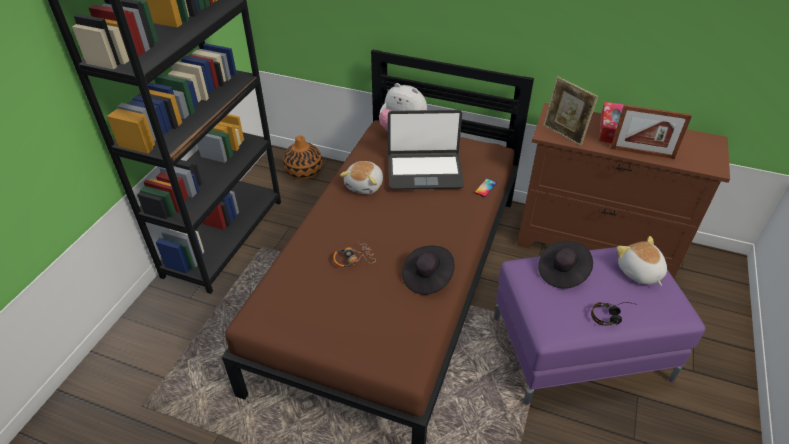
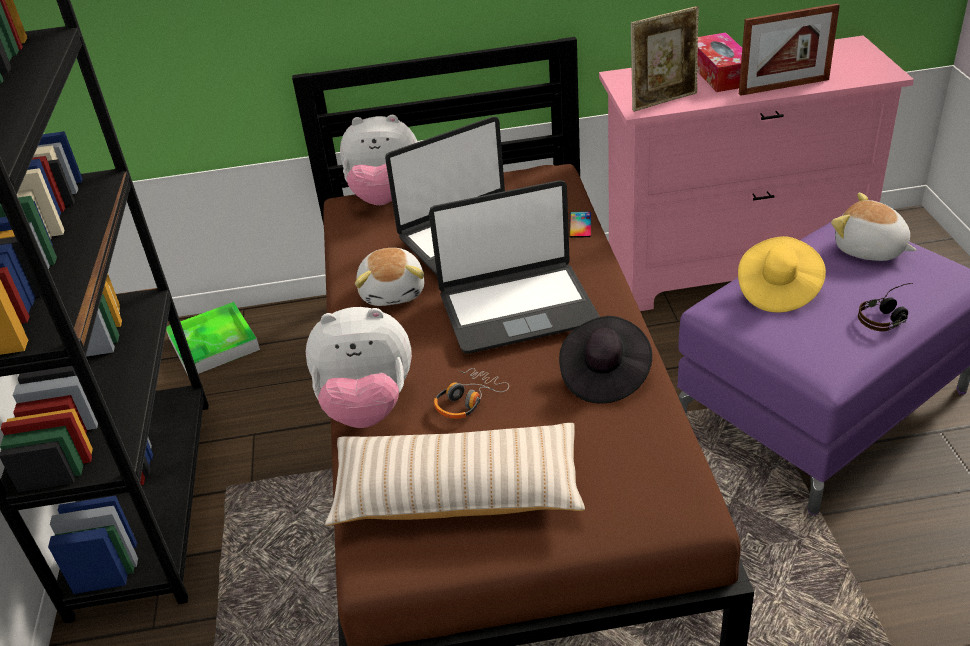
camera: 25 degrees left, 5 degrees down
vase [283,136,322,180] -> tray [166,302,260,375]
brown dresser [517,103,730,278] -> pink dresser [599,35,914,311]
black hat [538,241,593,289] -> yellow hat [738,236,826,313]
picture frame [543,76,598,146] -> picture frame turned 45 degrees counterclockwise [631,6,699,112]
none -> plush toy [306,307,412,428]
none -> beige pillow [325,423,585,526]
none -> laptop [429,180,600,354]

